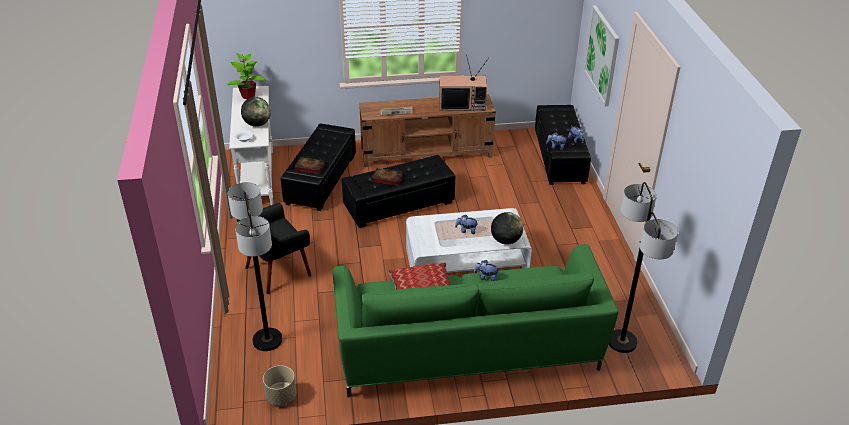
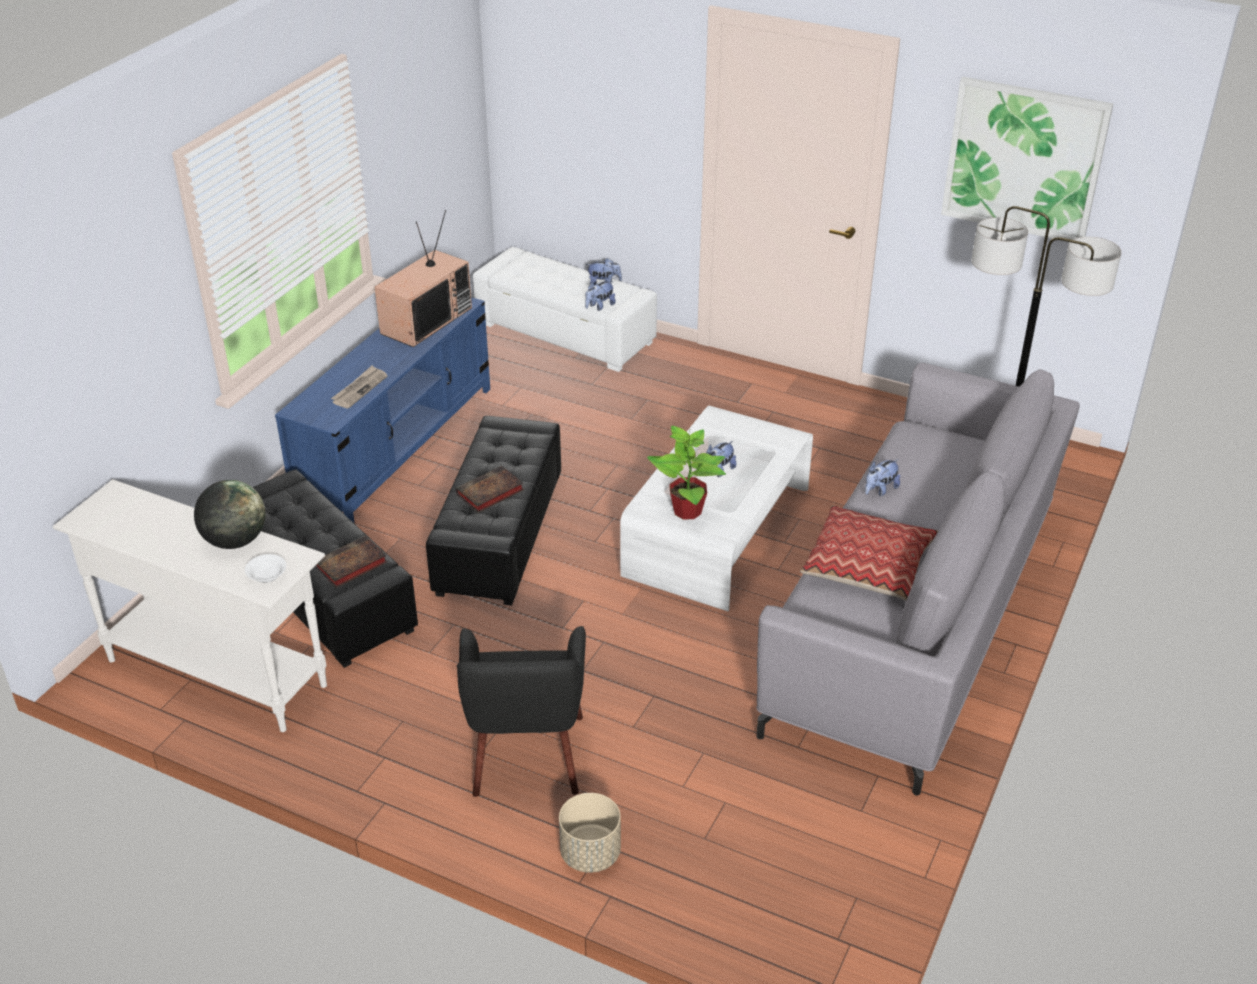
camera: 55 degrees left, 0 degrees up
potted plant [228,53,266,99] -> potted plant moved to [647,426,726,519]
floor lamp [228,182,282,351] -> none
beige planter [263,365,296,406] -> beige planter moved to [559,793,621,873]
green sofa [332,244,619,397] -> grey sofa [756,363,1080,796]
brown tv stand [359,94,496,167] -> blue tv stand [275,297,490,523]
globe [491,212,523,245] -> none
black ottoman [535,105,591,185] -> white ottoman [473,247,657,372]
picture [583,5,619,106] -> picture moved to [941,77,1113,242]

